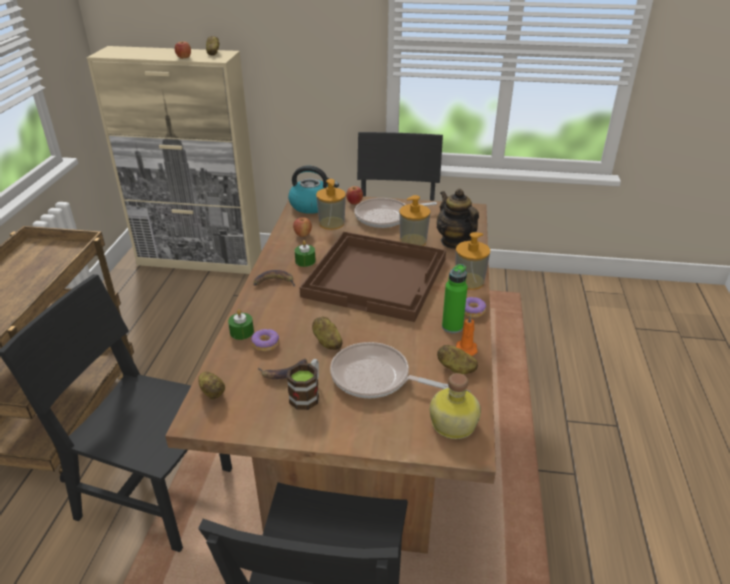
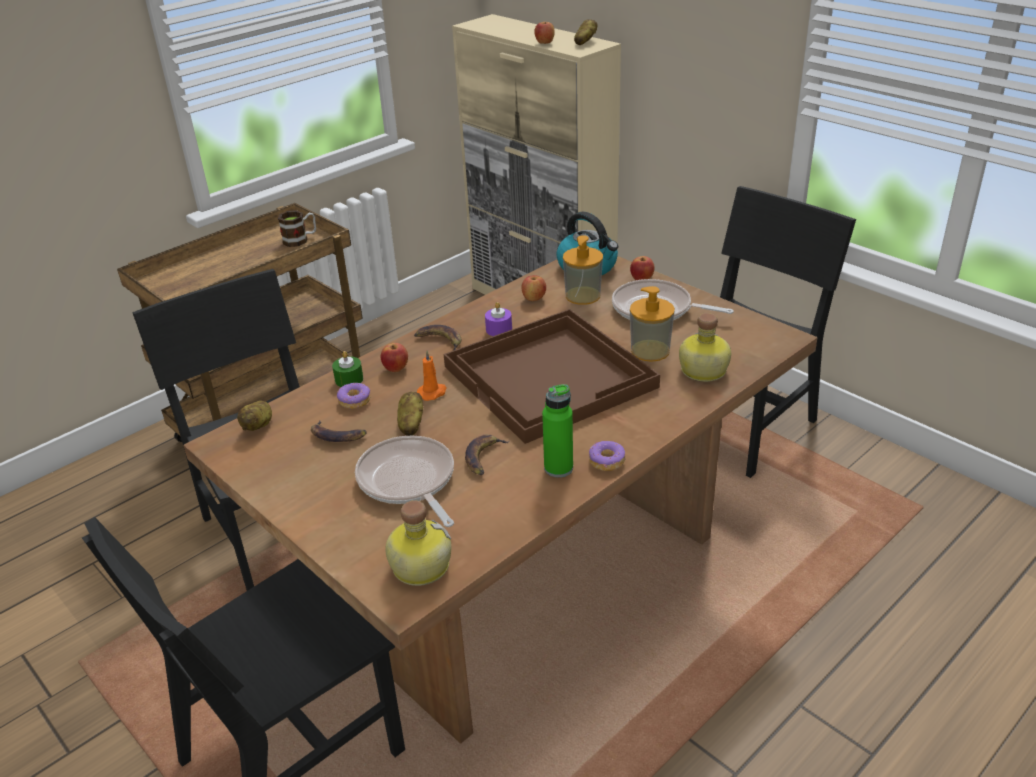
camera: 40 degrees right, 0 degrees up
mug [287,359,319,410] -> mug moved to [278,210,316,247]
green candle [295,240,316,267] -> purple candle [485,302,512,336]
teapot [437,188,479,249] -> bottle [679,313,731,382]
potato [437,345,478,374] -> none
soap dispenser [455,232,490,290] -> none
orange candle [456,314,478,356] -> orange candle moved to [417,350,447,401]
none -> apple [381,343,408,372]
none -> banana [465,434,510,475]

